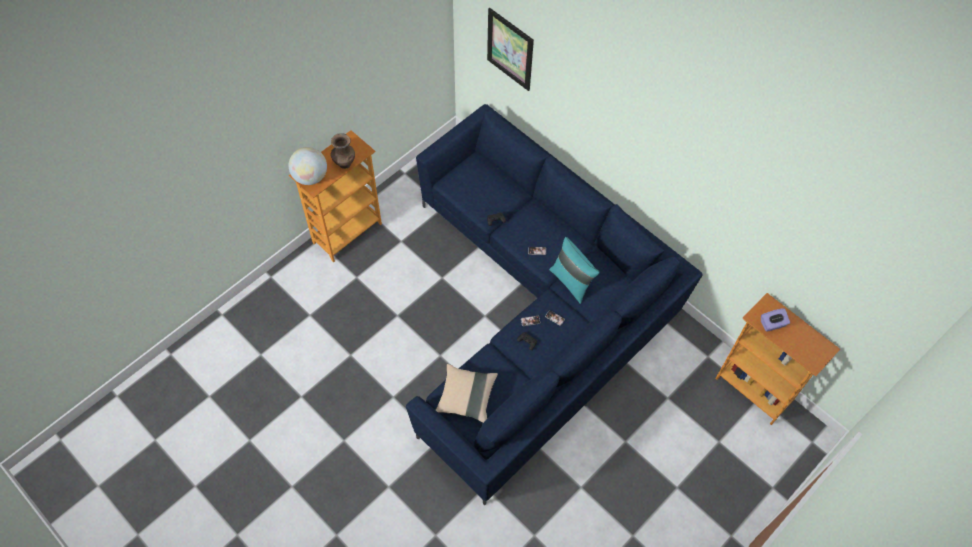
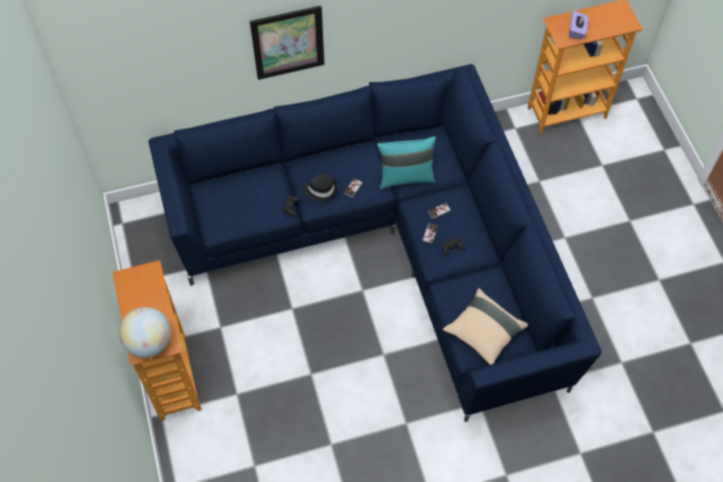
camera: 60 degrees left, 0 degrees up
brown vase [331,133,355,169] -> none
picture [487,8,534,91] -> picture moved to [250,6,324,80]
none -> black hat [304,174,337,202]

